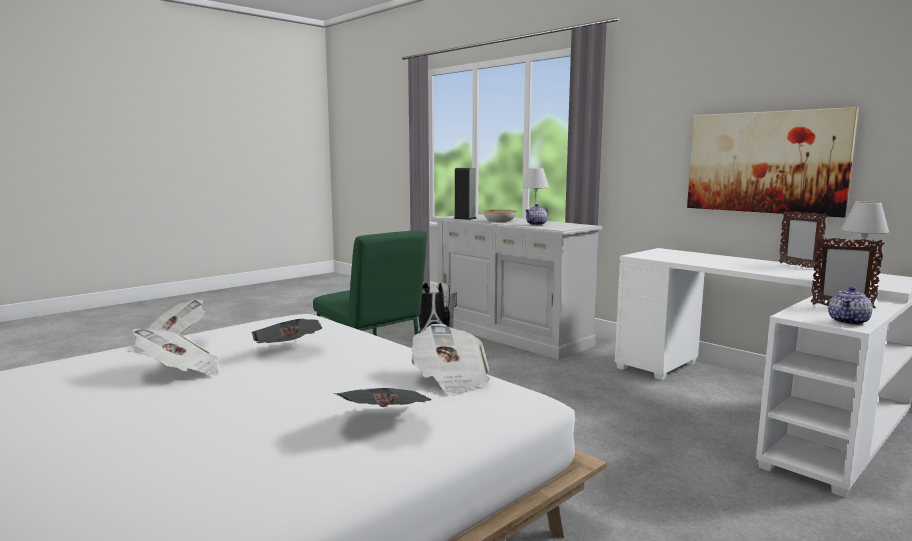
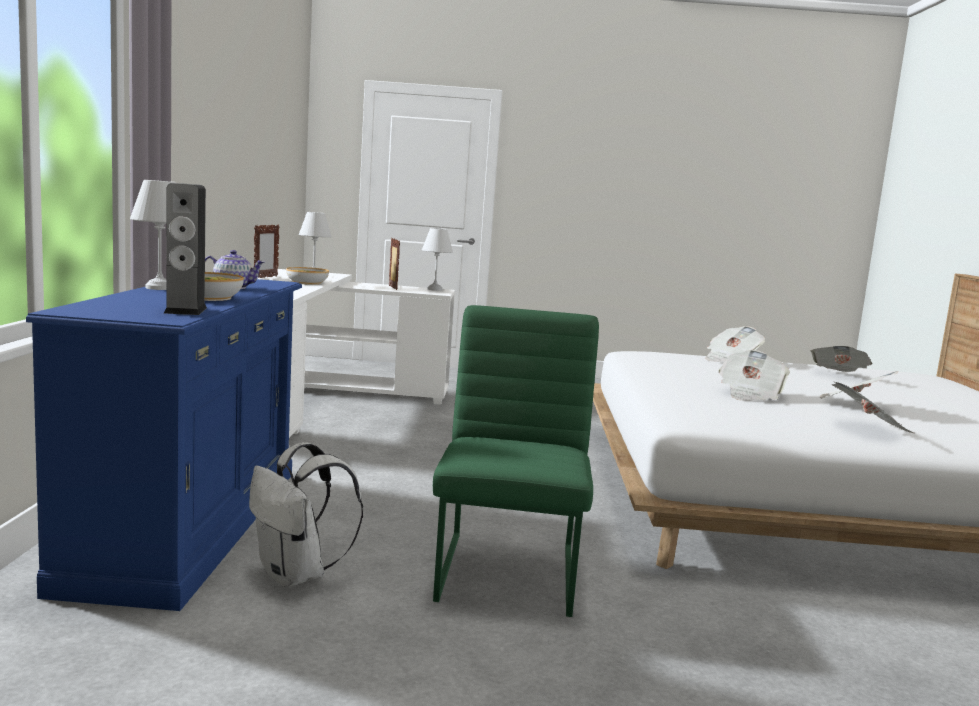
camera: 135 degrees left, 0 degrees up
newspaper [411,324,490,396] -> newspaper moved to [811,346,872,372]
white dresser [432,214,602,360] -> blue dresser [26,279,302,611]
picture [687,107,859,217] -> none
teapot [828,287,872,325] -> white table lamp [422,228,453,291]
none -> bowl [286,267,329,285]

